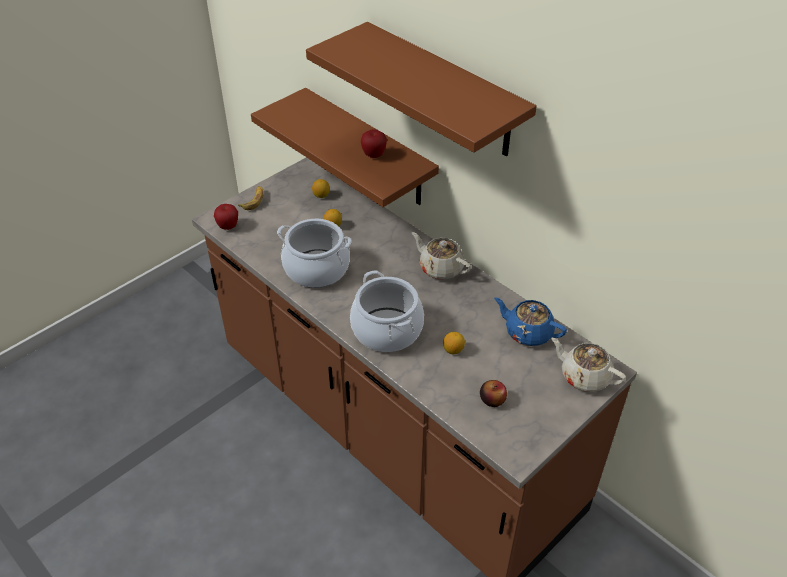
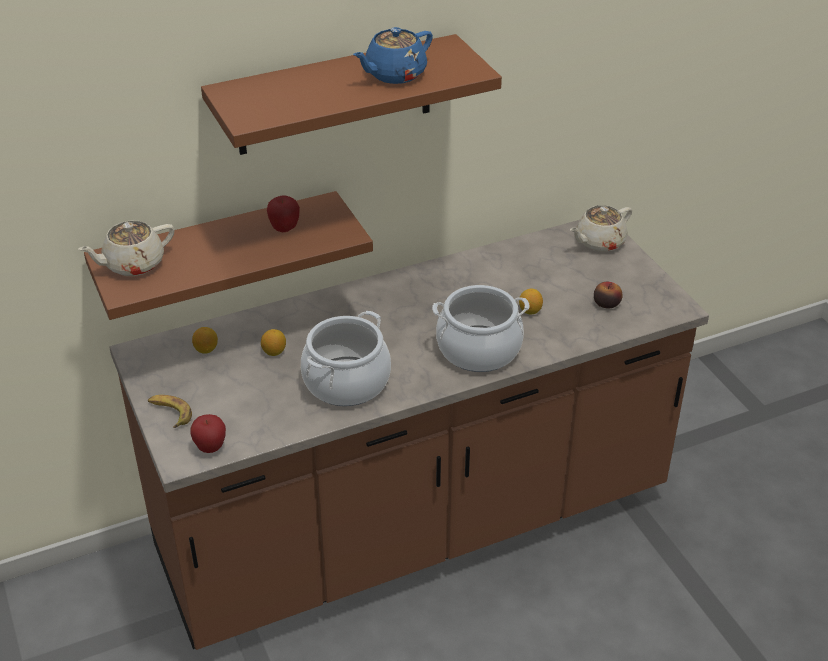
camera: 70 degrees left, 5 degrees down
beige teapot [412,232,471,280] -> beige teapot moved to [78,221,175,276]
blue teapot [494,297,567,346] -> blue teapot moved to [353,27,433,84]

